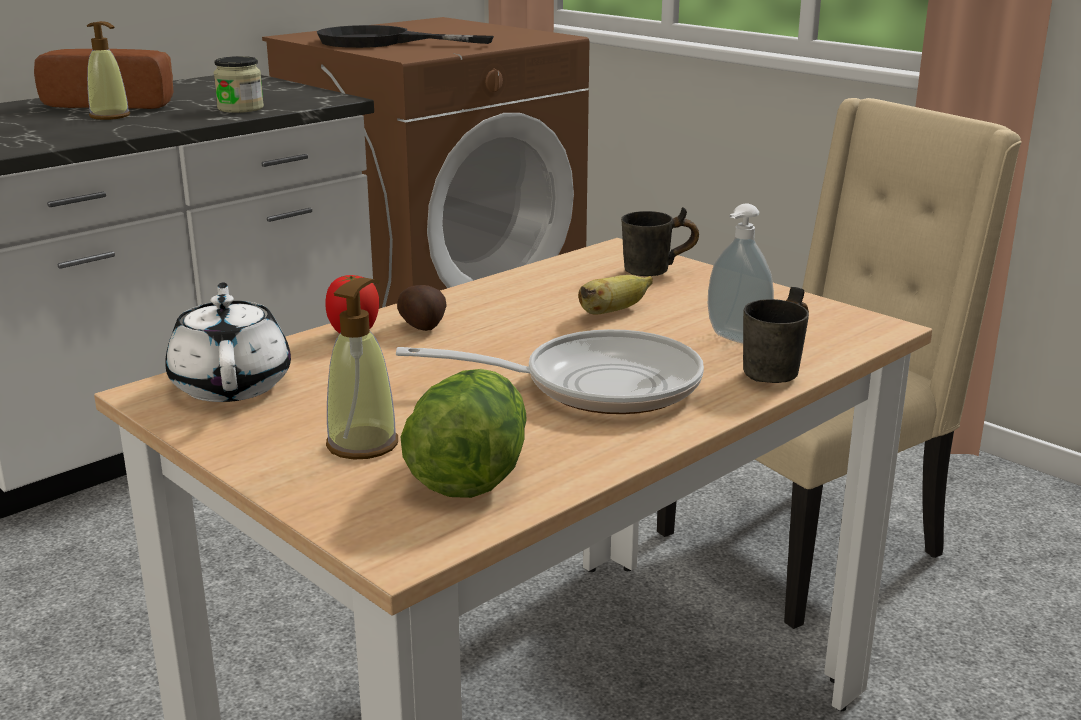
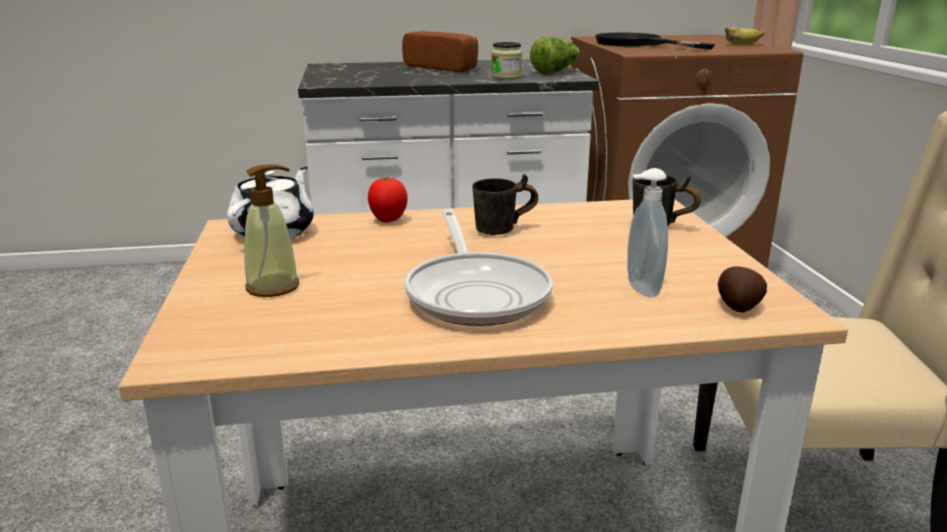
camera: 35 degrees right, 0 degrees up
soap dispenser [87,21,130,120] -> none
frying pan [396,329,704,414] -> frying pan turned 45 degrees clockwise [405,209,553,326]
potato [397,285,447,331] -> potato moved to [718,266,767,313]
lettuce [401,369,527,498] -> lettuce moved to [530,37,579,74]
banana [578,275,653,315] -> banana moved to [725,27,765,45]
grey mug [743,287,809,383] -> grey mug moved to [472,174,538,235]

